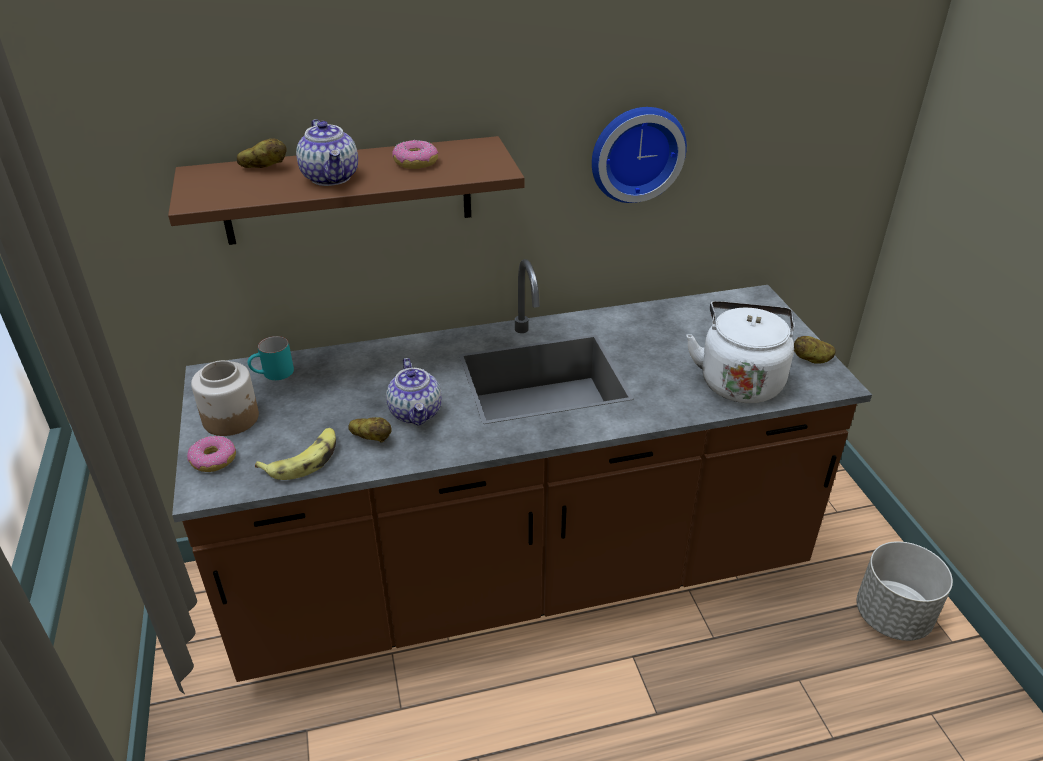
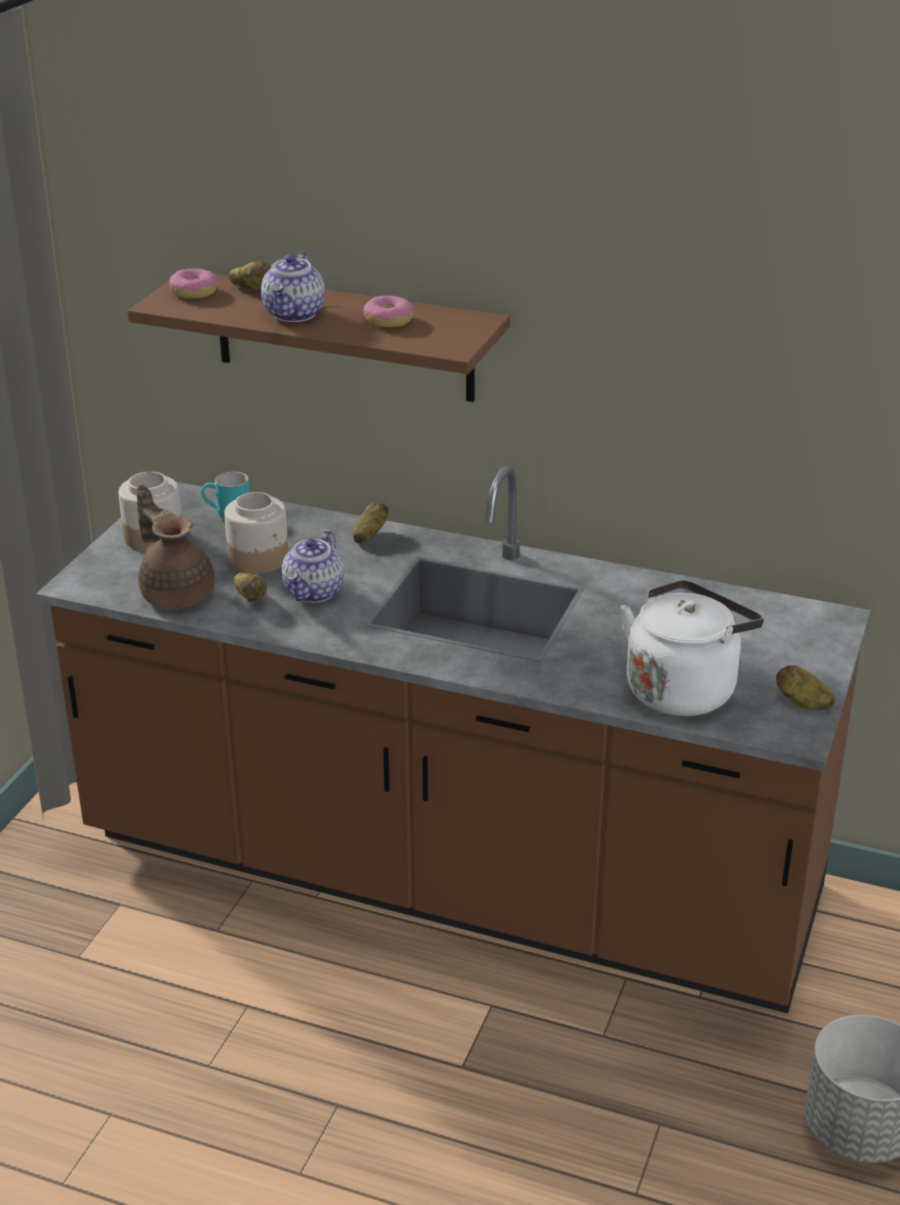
camera: 35 degrees right, 5 degrees down
donut [187,435,236,472] -> donut moved to [169,268,217,299]
banana [255,428,336,480] -> brown teapot [137,485,215,608]
wall clock [592,107,687,203] -> none
none -> jar [225,492,288,574]
none -> potato [353,502,389,544]

